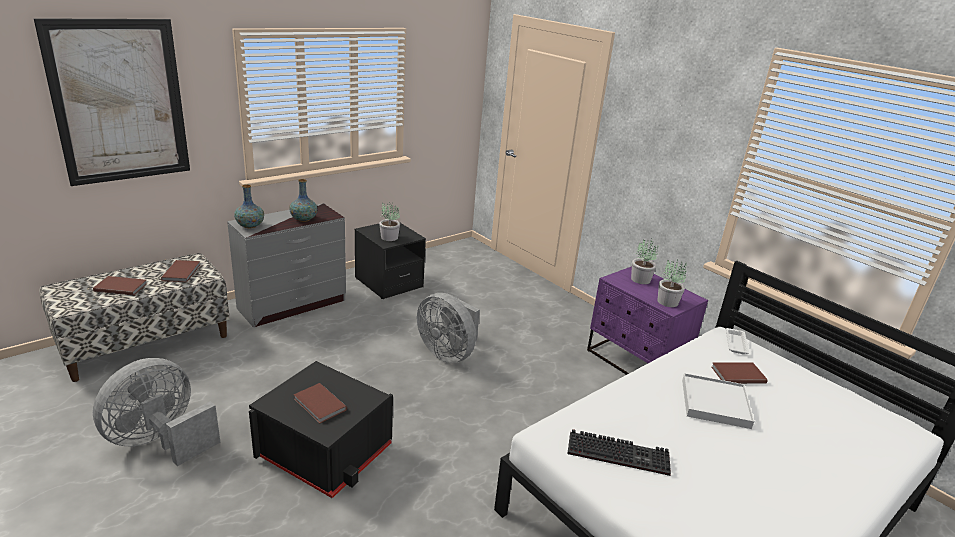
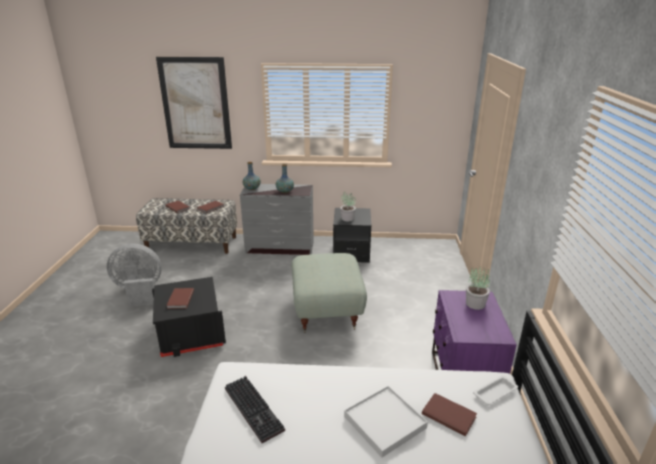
camera: 45 degrees right, 0 degrees up
grey fan [417,293,480,363] -> grey ottoman [291,253,367,333]
potted plant [657,259,687,307] -> none

